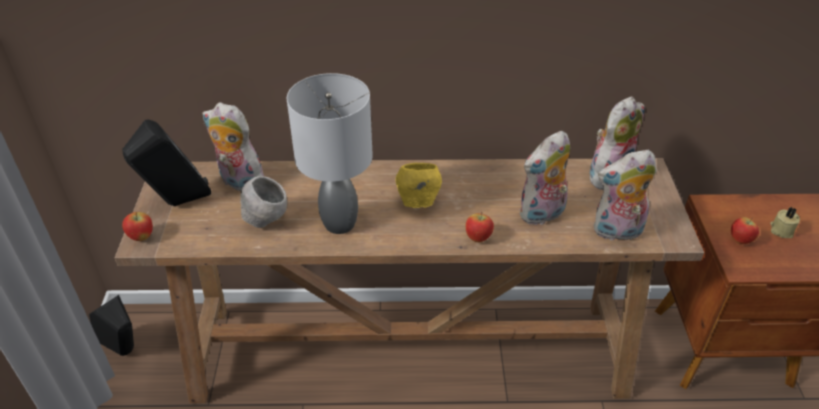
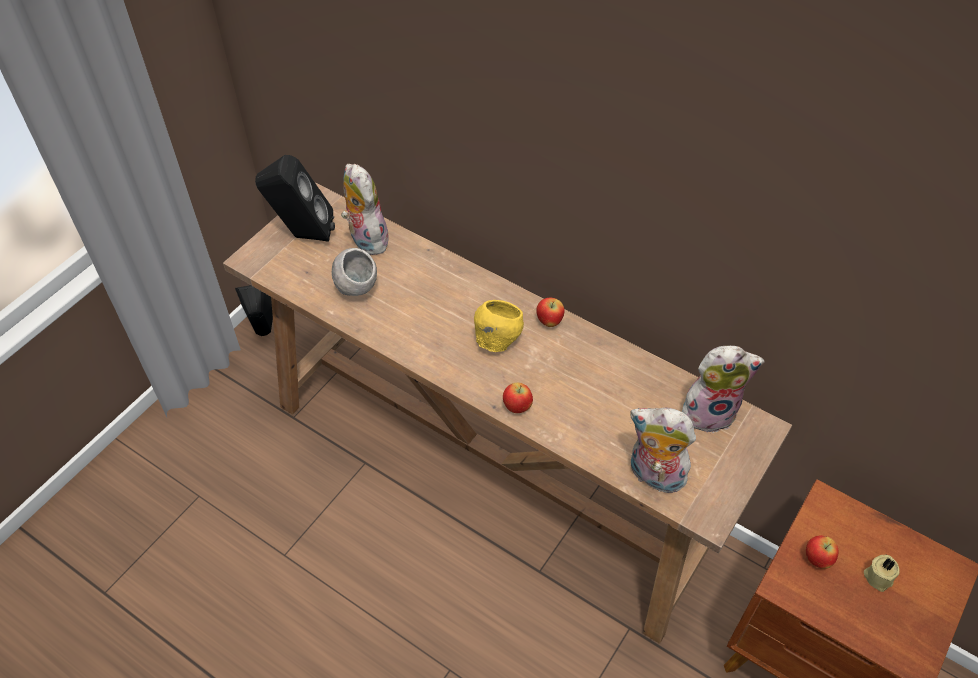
camera: 35 degrees right, 10 degrees up
apple [122,212,153,241] -> apple moved to [536,298,565,327]
grey table lamp [287,73,373,234] -> none
plush toy [520,131,573,225] -> none

